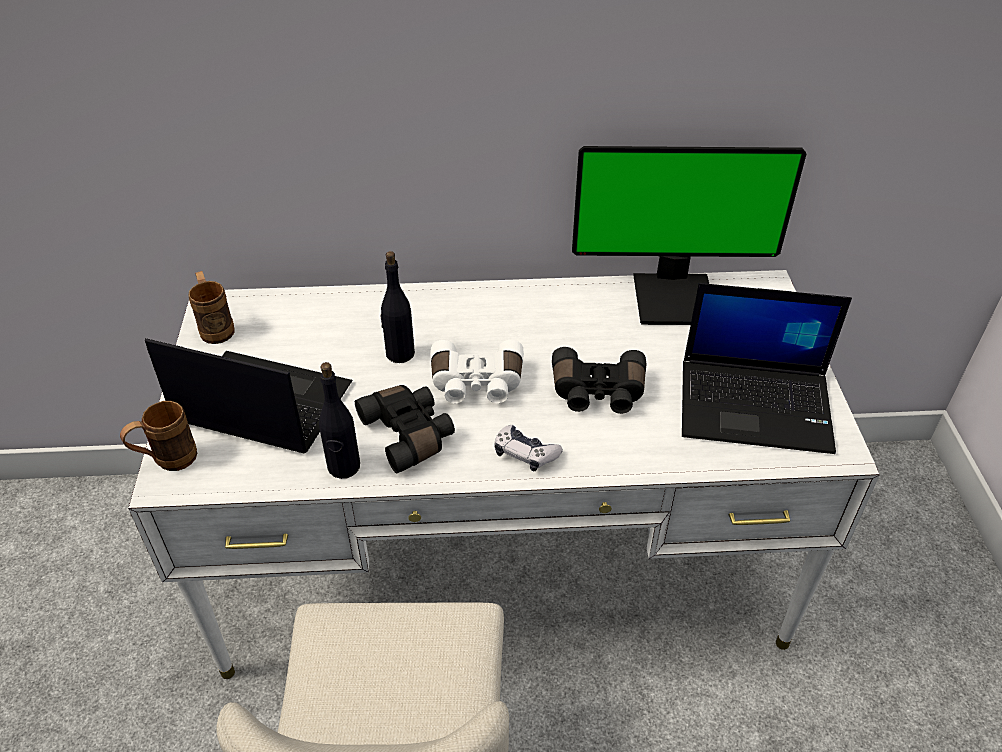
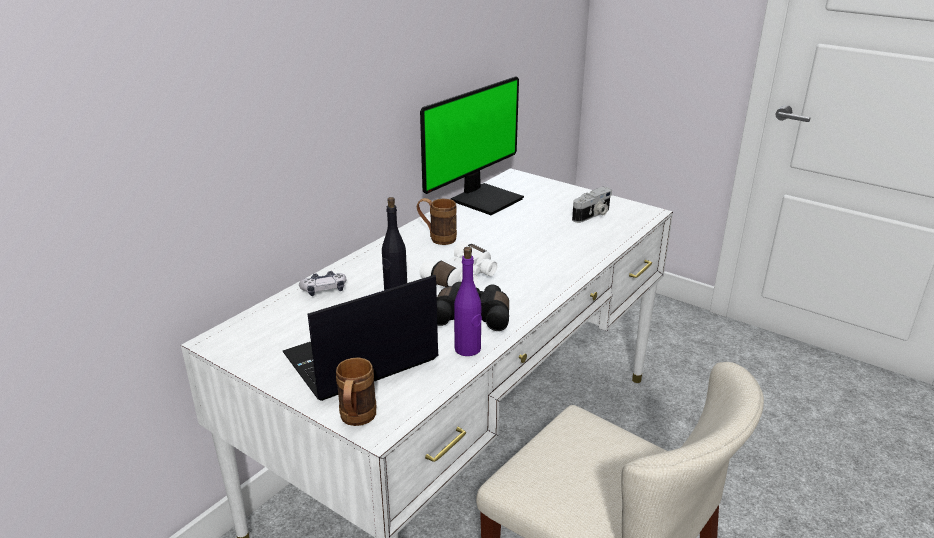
camera: 50 degrees left, 15 degrees down
brown mug [189,271,234,344] -> brown mug moved to [417,198,457,245]
black bottle [319,362,360,479] -> purple bottle [454,247,482,356]
game controller [494,425,563,471] -> game controller moved to [299,271,347,296]
black binoculars [552,347,646,414] -> none
laptop [682,283,852,454] -> camera [572,187,612,223]

